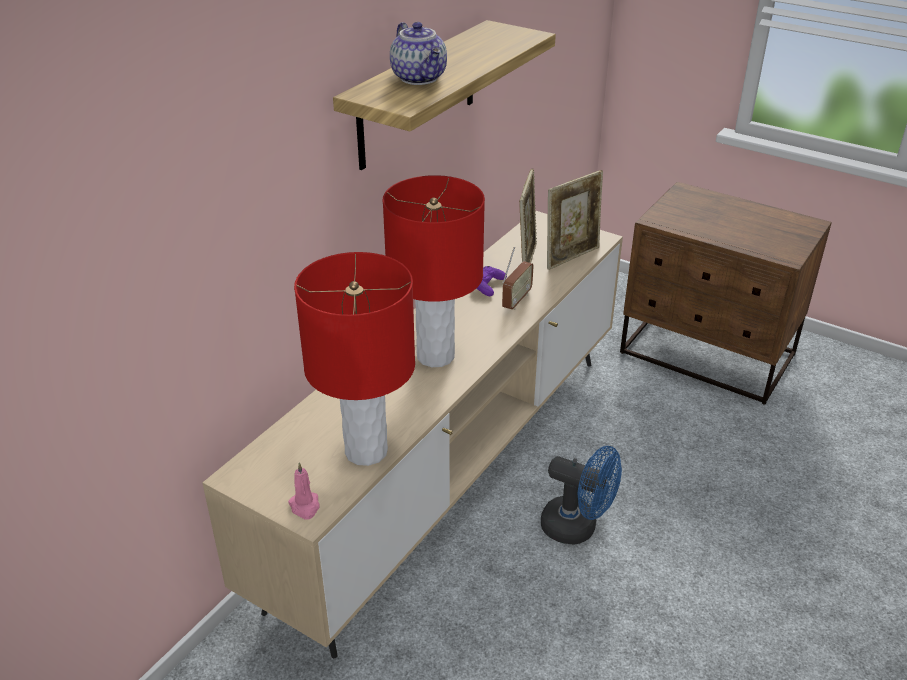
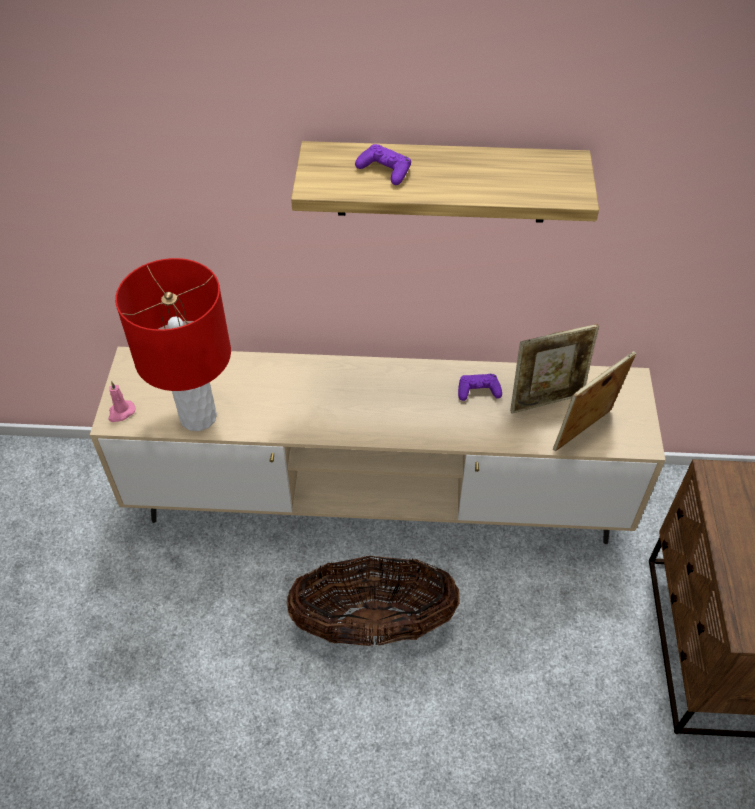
camera: 60 degrees right, 15 degrees up
red table lamp [383,175,485,367] -> none
teapot [390,22,447,85] -> purple game controller [355,144,411,185]
radio [502,247,534,310] -> none
blue fan [541,446,622,545] -> basket [287,556,460,646]
picture frame [547,170,603,270] -> picture frame turned 120 degrees clockwise [553,351,636,451]

